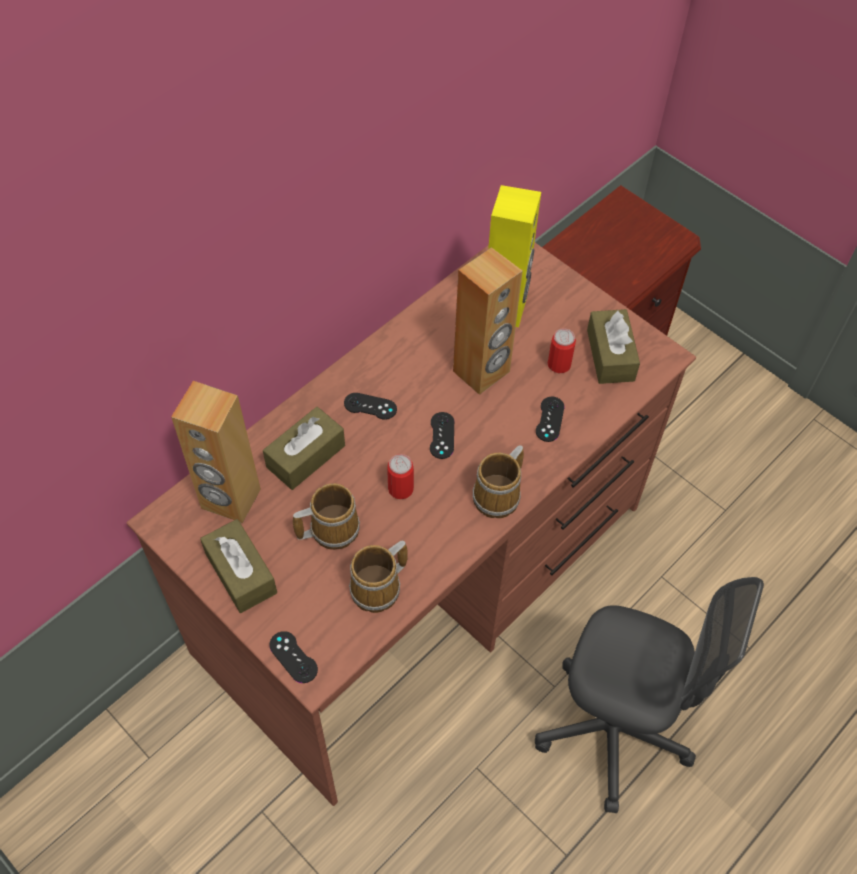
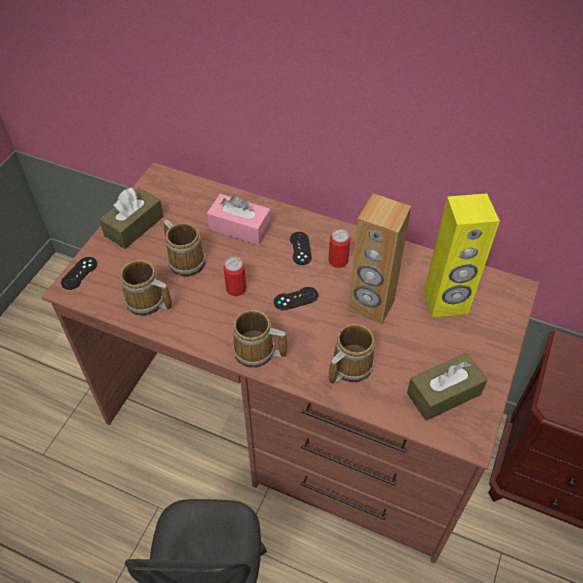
camera: 70 degrees right, 5 degrees down
brown speaker [171,381,261,523] -> none
brown tissue box [263,407,345,490] -> pink tissue box [207,194,271,245]
black game controller [536,397,564,442] -> mug [329,324,375,384]
can [548,328,576,373] -> can moved to [328,229,350,268]

